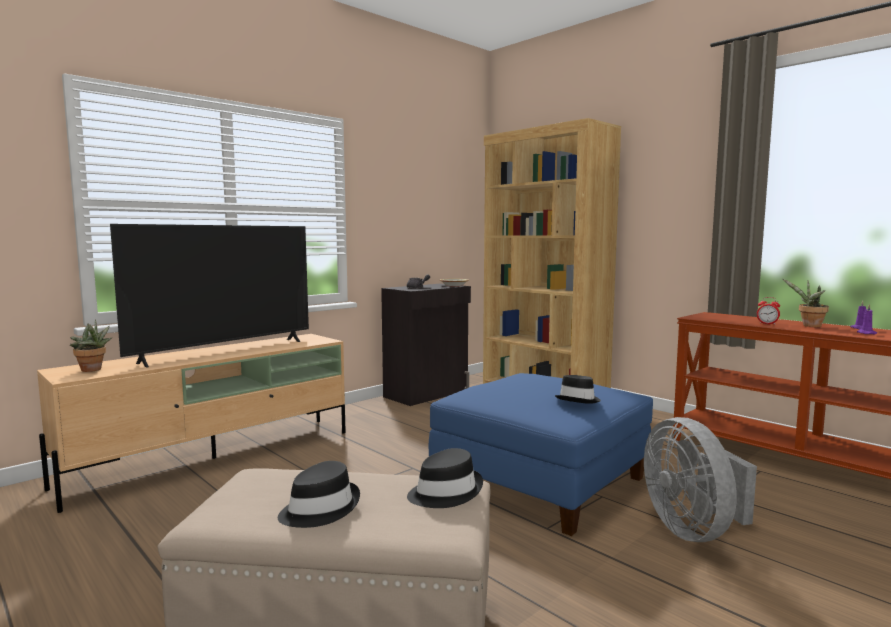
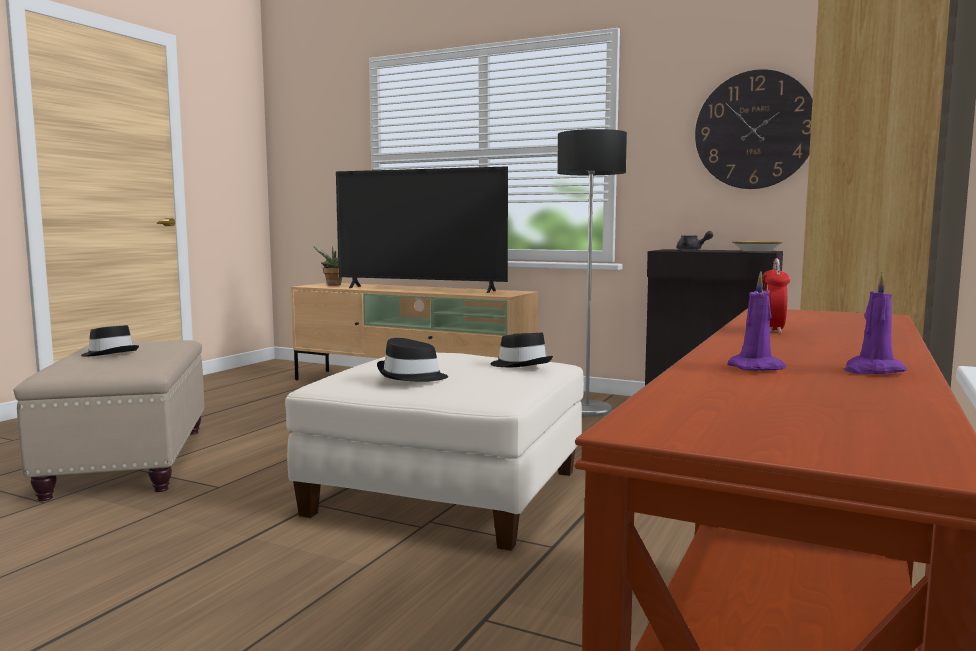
camera: 70 degrees right, 0 degrees up
black hat [407,448,483,508] -> black hat moved to [490,332,553,367]
blue ottoman [429,373,653,536] -> white ottoman [285,353,584,551]
grey fan [644,417,757,542] -> none
potted plant [783,279,829,327] -> none
none -> floor lamp [557,129,627,417]
none -> wall clock [695,69,813,189]

